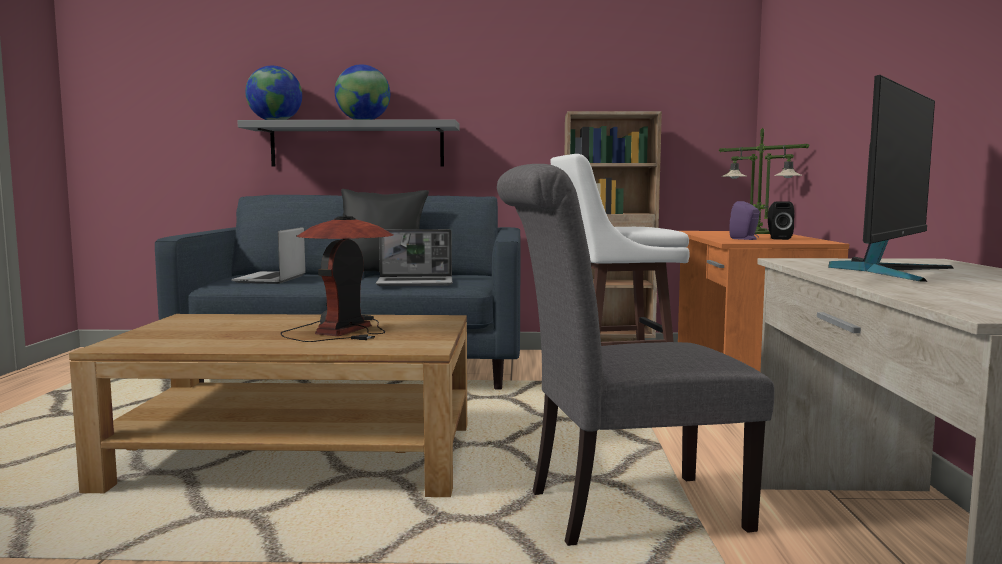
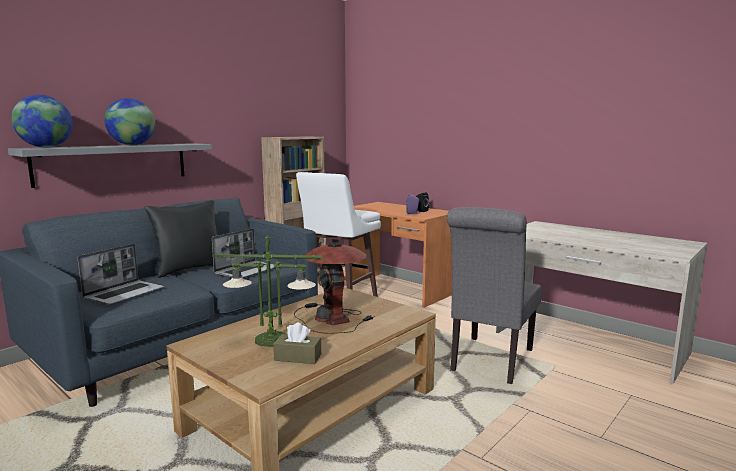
camera: 50 degrees left, 5 degrees up
laptop [231,227,306,284] -> laptop turned 105 degrees counterclockwise [78,244,164,305]
table lamp [719,128,810,234] -> table lamp moved to [214,236,323,347]
monitor [828,75,954,282] -> none
none -> brown tissue box [273,323,321,364]

